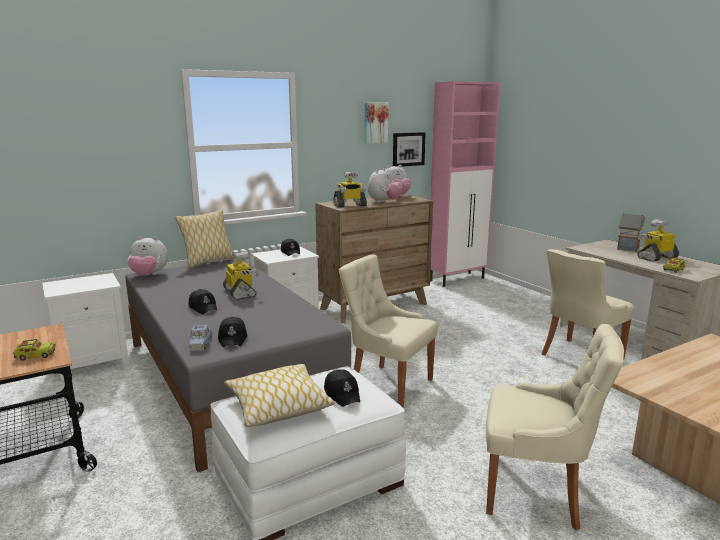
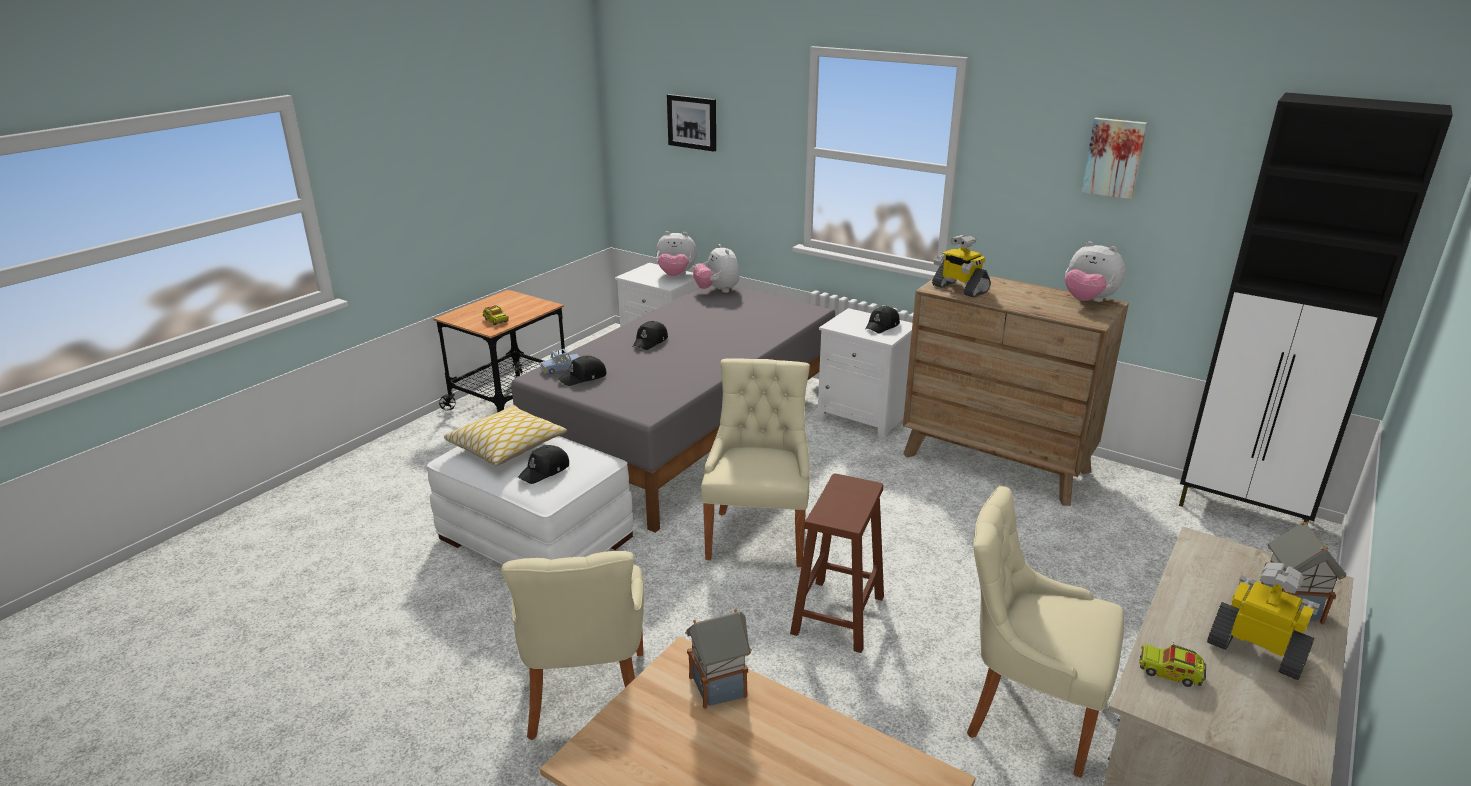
camera: 65 degrees right, 10 degrees up
pillow [175,209,235,268] -> none
toy robot [223,251,259,300] -> none
plush toy [368,168,403,203] -> plush toy moved to [656,231,697,276]
picture [393,132,426,167] -> picture moved to [667,94,716,152]
pink cabinet [430,81,500,287] -> black cabinet [1179,93,1453,525]
none -> toy house [685,609,752,709]
none -> brown stool [790,473,884,653]

